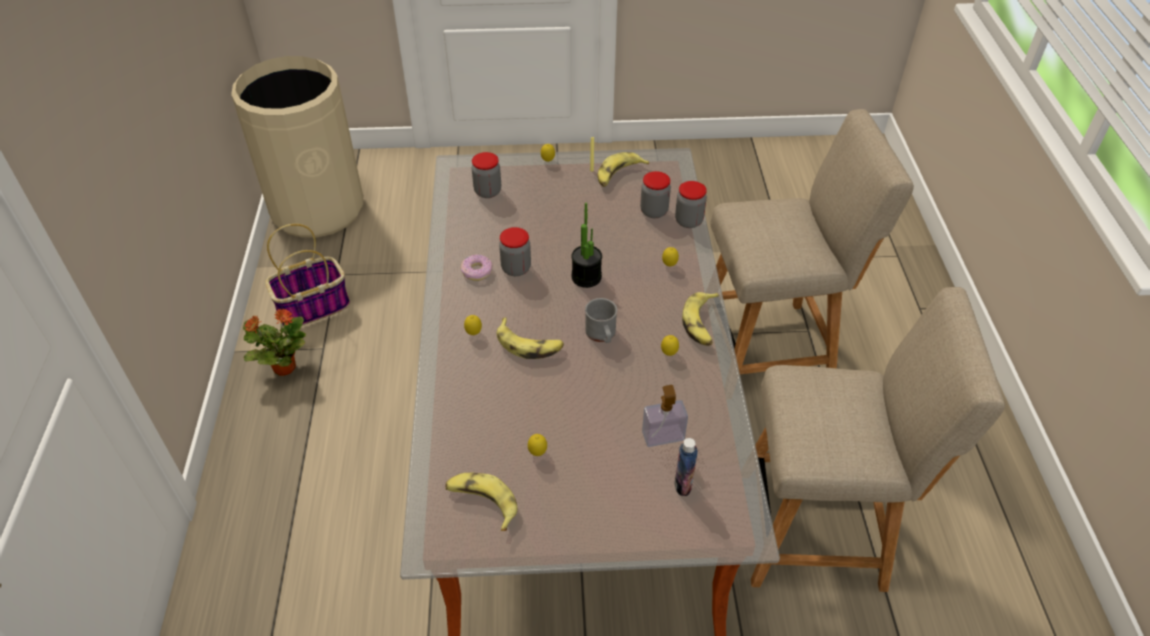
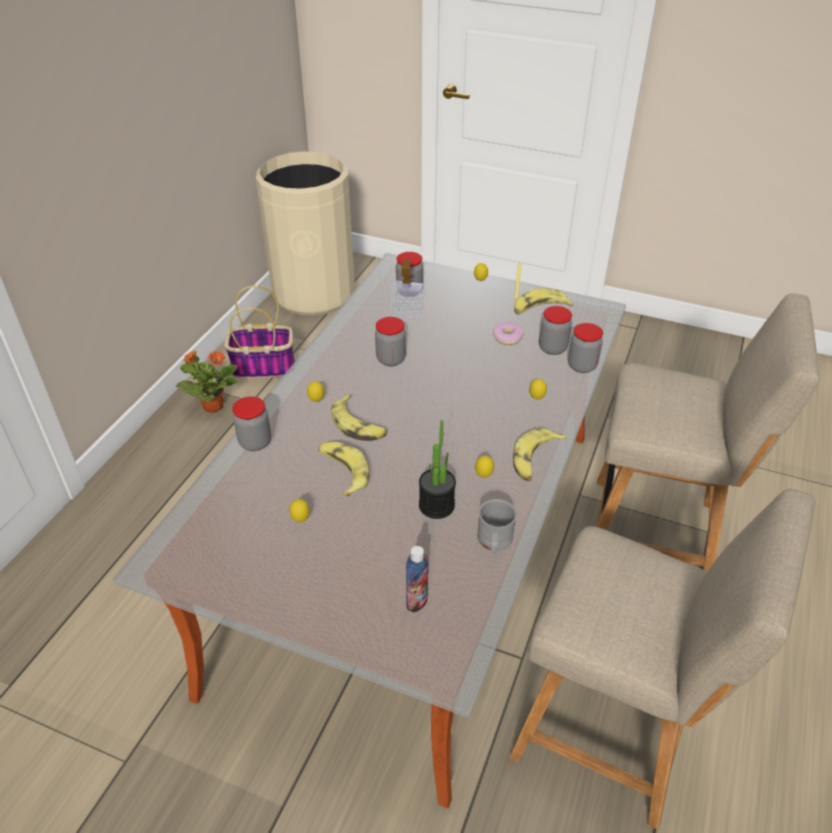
camera: 25 degrees right, 5 degrees down
banana [445,472,517,531] -> banana moved to [318,442,369,497]
donut [460,254,493,281] -> donut moved to [493,322,524,345]
potted plant [571,203,602,288] -> potted plant moved to [419,420,456,519]
grey mug [585,298,617,343] -> grey mug moved to [478,499,517,553]
soap dispenser [642,385,688,447] -> soap dispenser moved to [390,260,424,319]
none -> jar [232,397,271,451]

